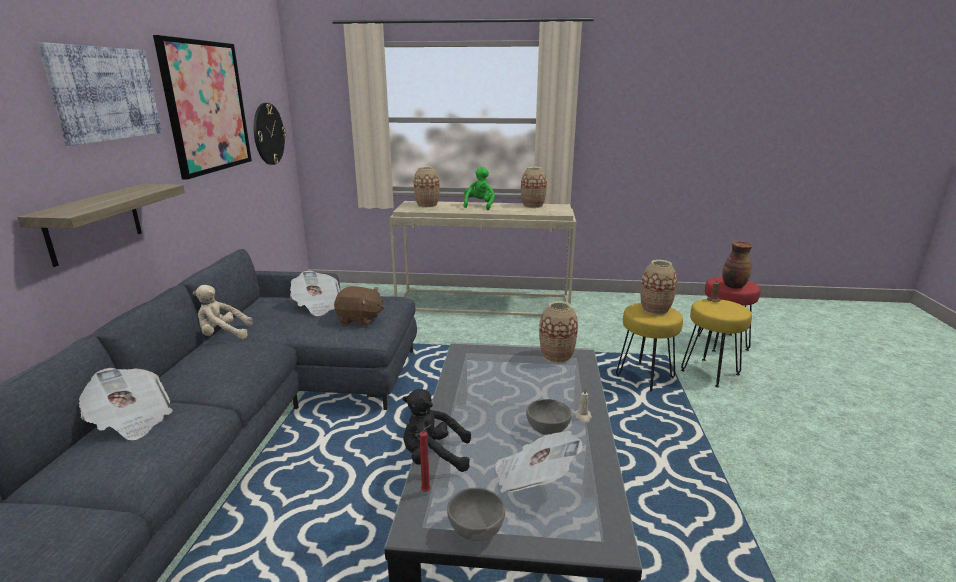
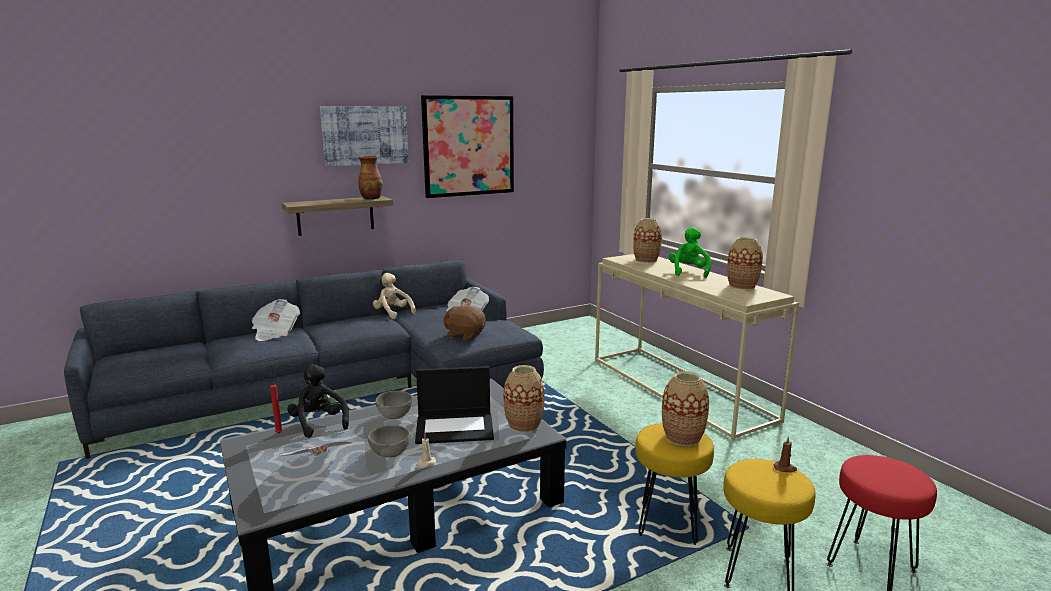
camera: 55 degrees right, 5 degrees down
wall clock [254,103,286,165] -> none
brown plush toy [334,286,385,326] -> brown plush toy turned 135 degrees clockwise [443,305,486,341]
grey bowl [447,488,505,541] -> grey bowl moved to [375,391,412,419]
green plush toy [463,167,495,210] -> green plush toy turned 60 degrees counterclockwise [669,227,711,278]
vase [722,241,753,289] -> vase moved to [358,156,383,200]
none -> laptop [415,366,494,444]

